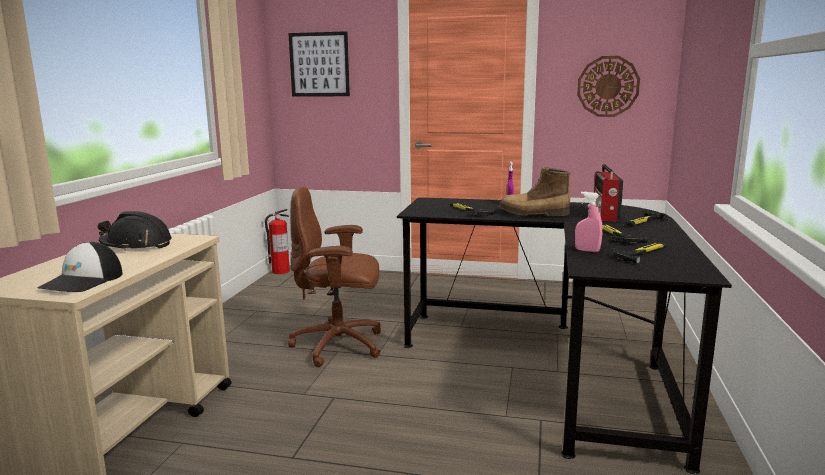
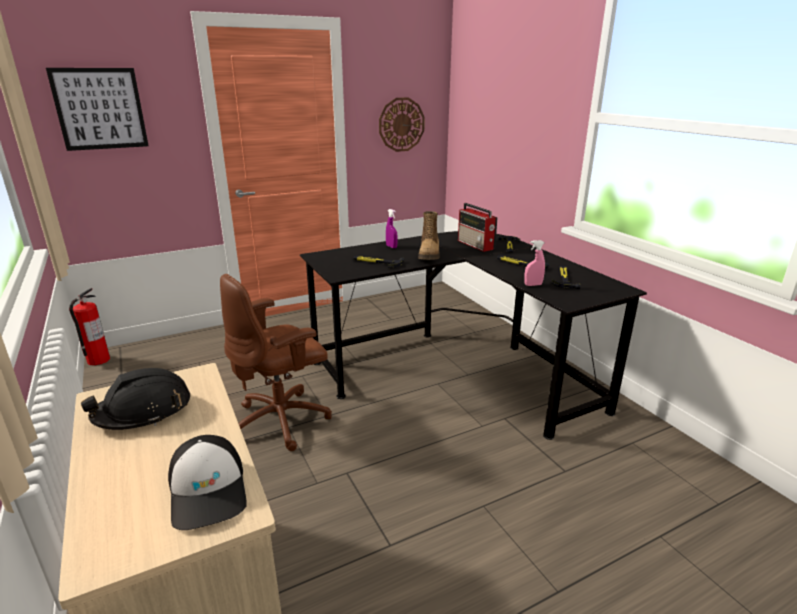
camera: 40 degrees left, 10 degrees up
boot [499,167,570,217] -> boot turned 60 degrees counterclockwise [418,211,440,260]

